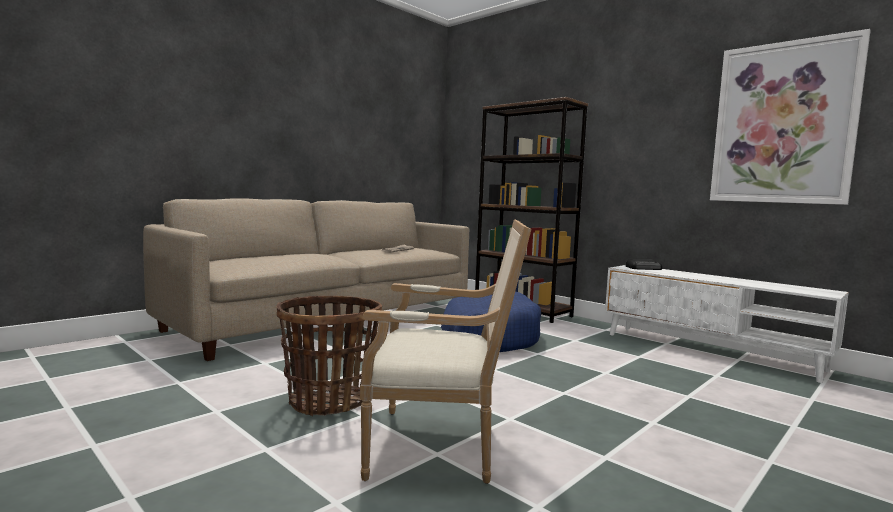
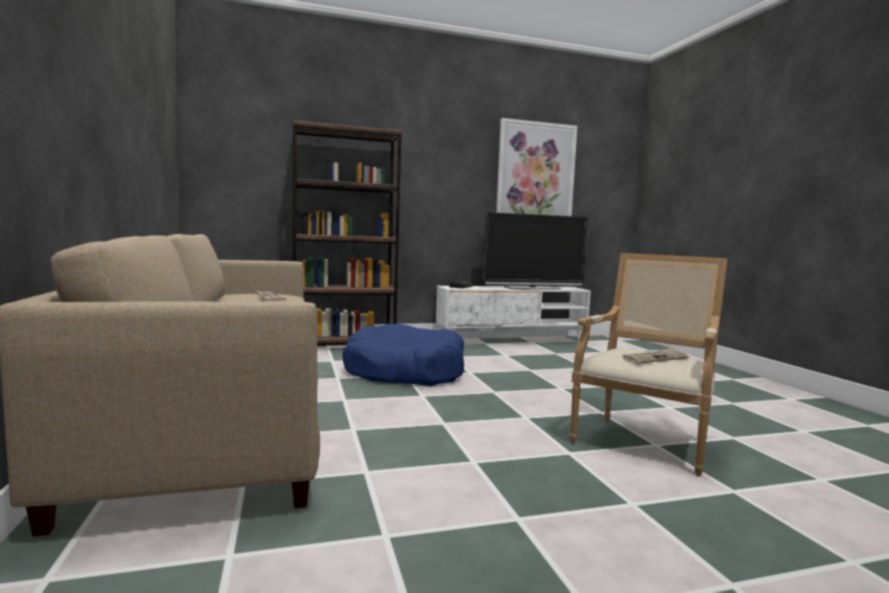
camera: 60 degrees left, 0 degrees up
basket [276,296,382,416] -> none
none -> television [482,212,589,290]
none -> newspaper [622,348,689,364]

